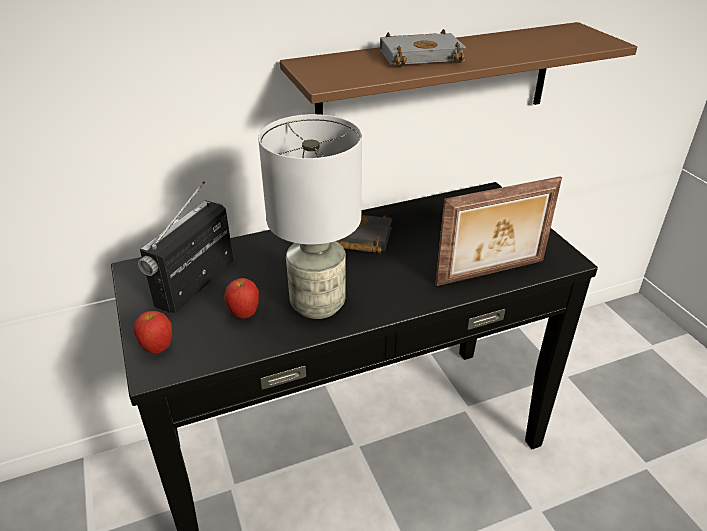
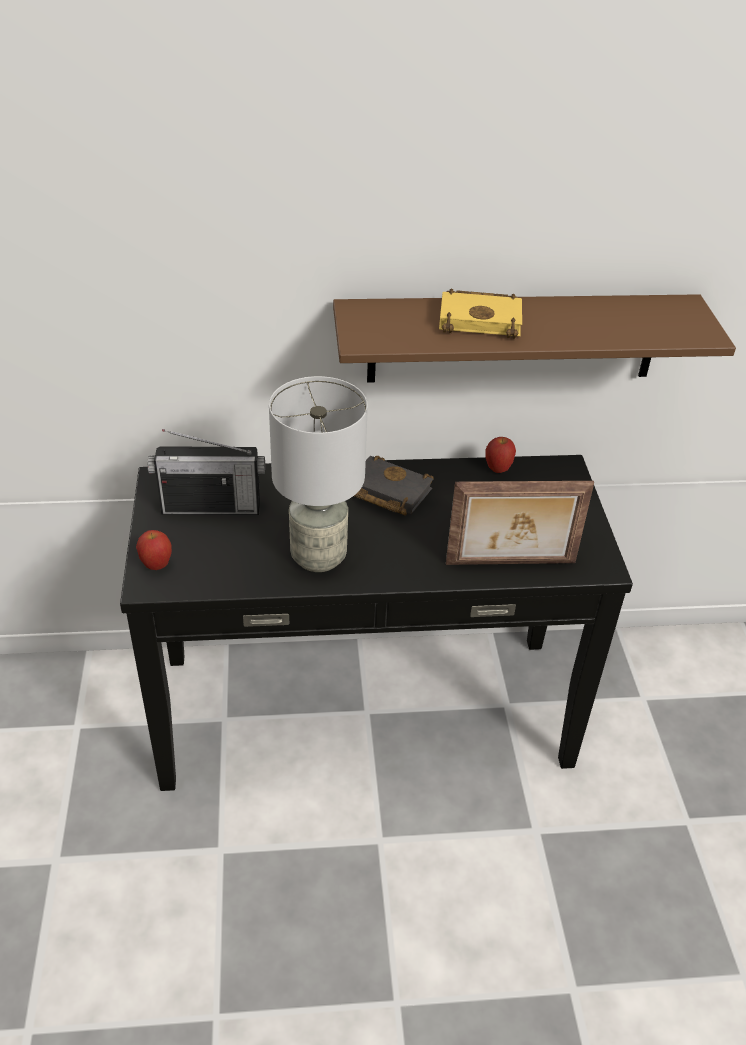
camera: 15 degrees right, 5 degrees up
radio [138,181,233,313] -> radio turned 135 degrees counterclockwise [148,429,265,515]
apple [224,278,259,319] -> apple moved to [485,437,516,473]
grey book [380,29,466,67] -> yellow book [439,288,522,338]

